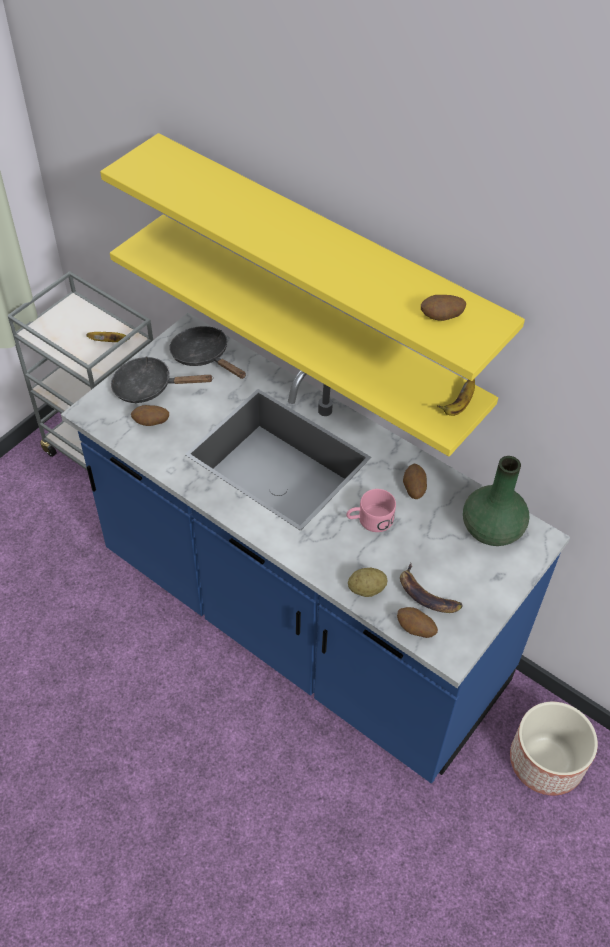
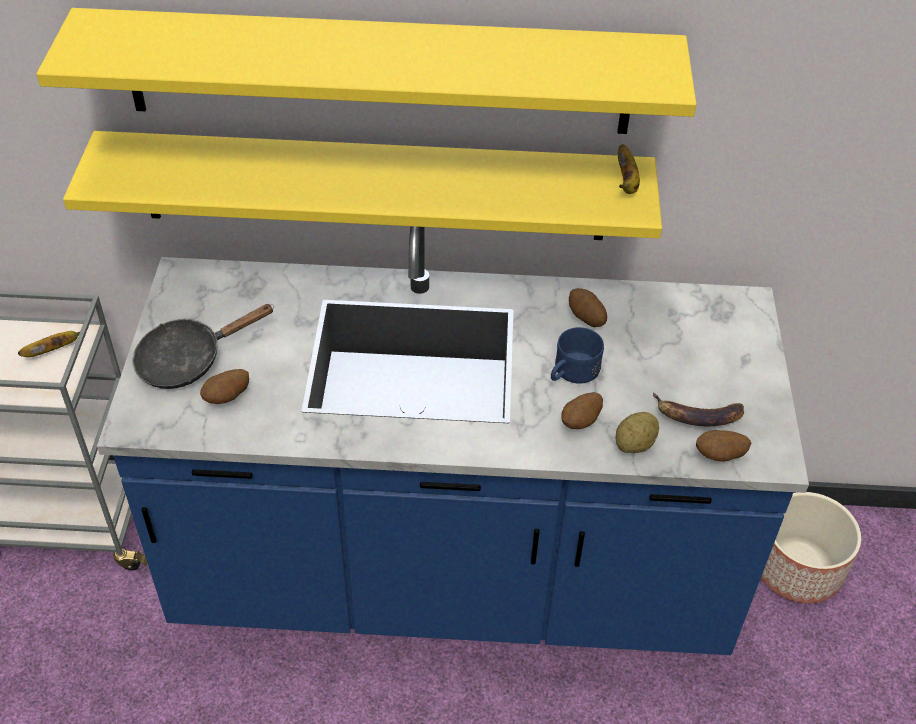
camera: 35 degrees left, 5 degrees down
black frying pan [169,326,246,379] -> none
pink mug [346,489,396,532] -> blue mug [551,327,604,384]
potato [421,295,466,321] -> potato moved to [561,392,603,429]
green vase [463,456,529,546] -> none

